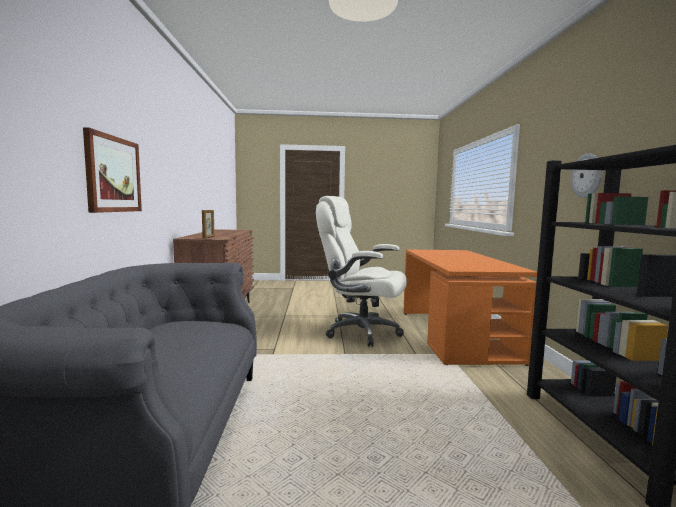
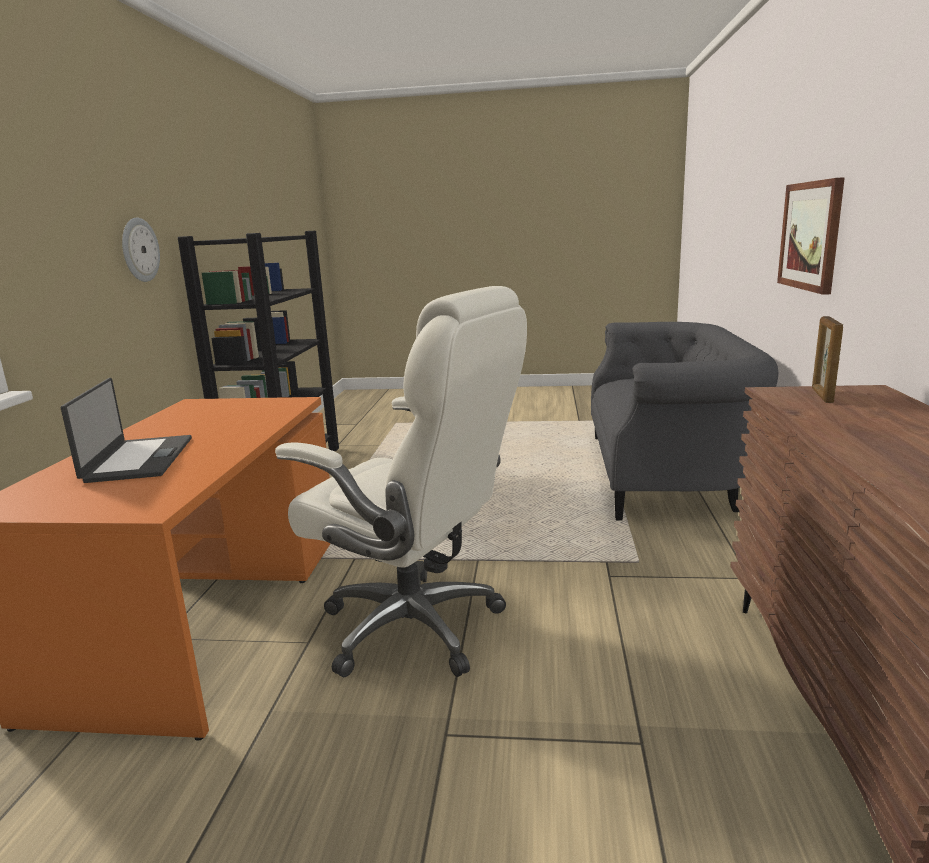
camera: 170 degrees left, 10 degrees up
none -> laptop [61,378,192,483]

